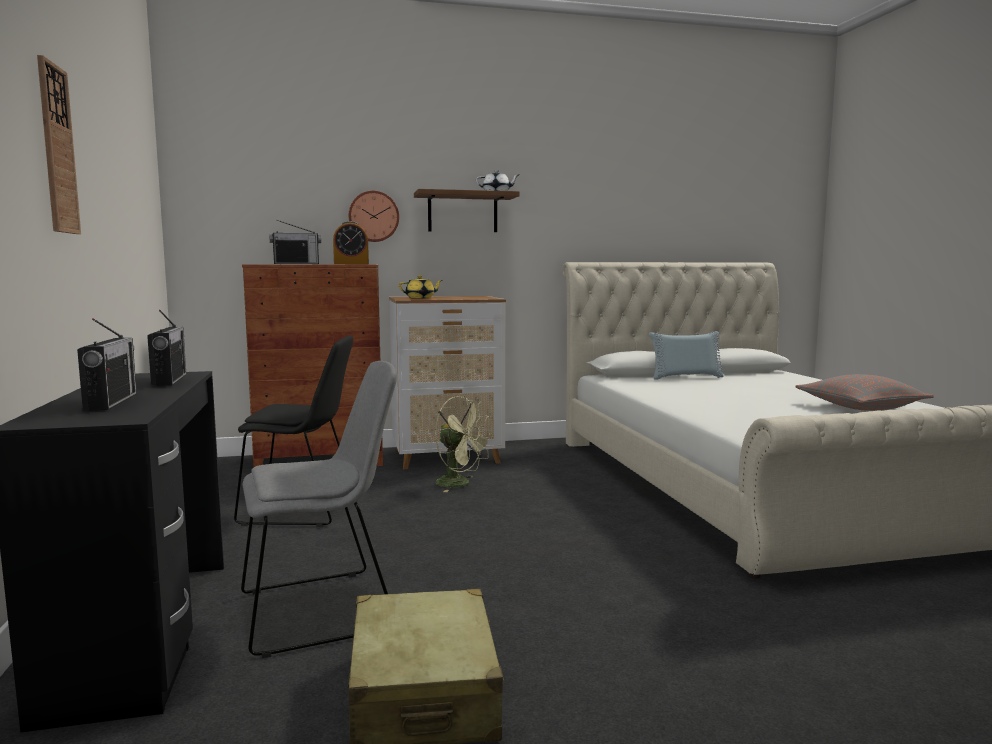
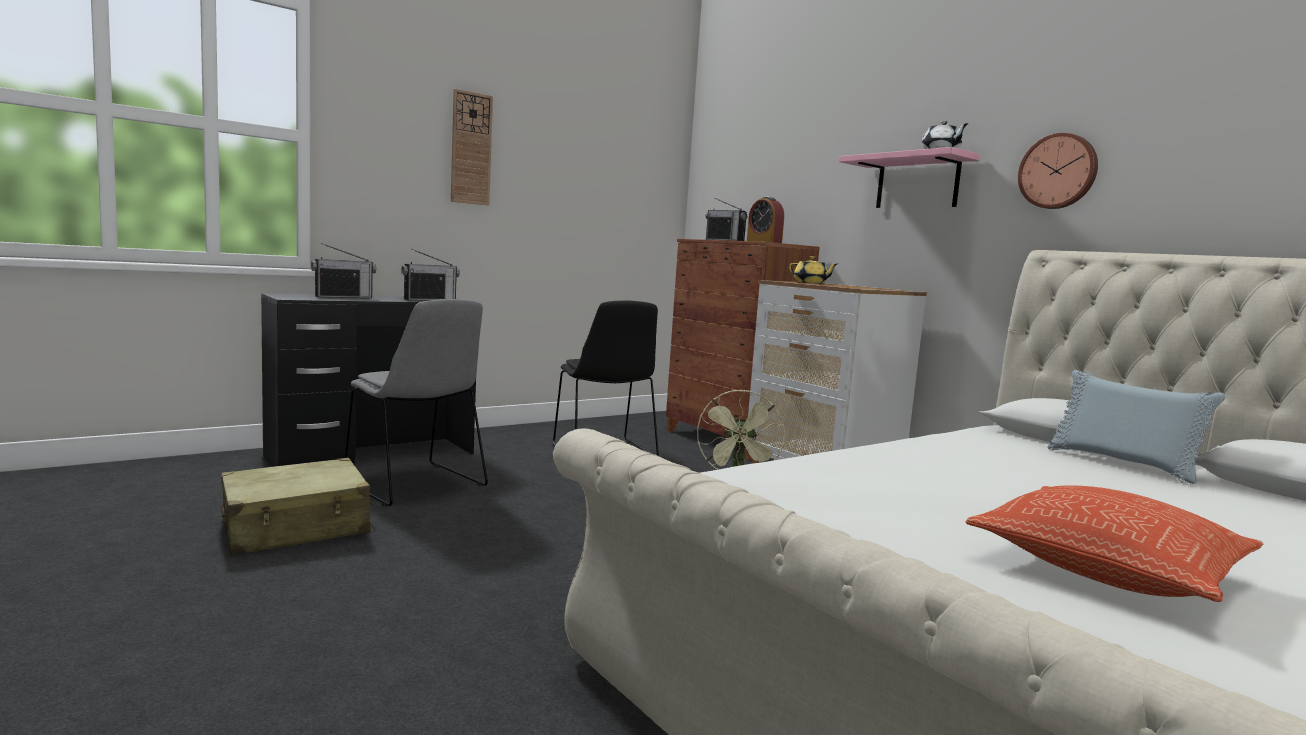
camera: 65 degrees right, 0 degrees up
wall clock [348,191,399,242] -> wall clock moved to [1018,133,1098,209]
brown shelf [414,189,520,232] -> pink shelf [838,147,980,208]
grey pillow [796,374,934,411] -> orange pillow [966,485,1263,602]

